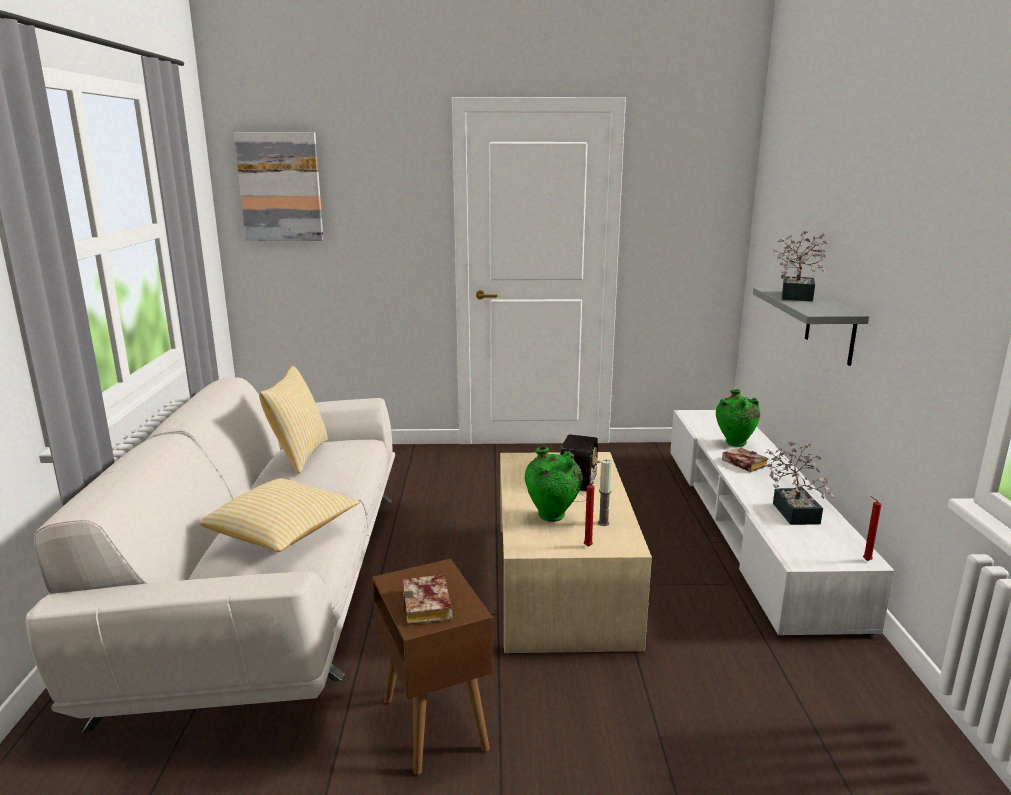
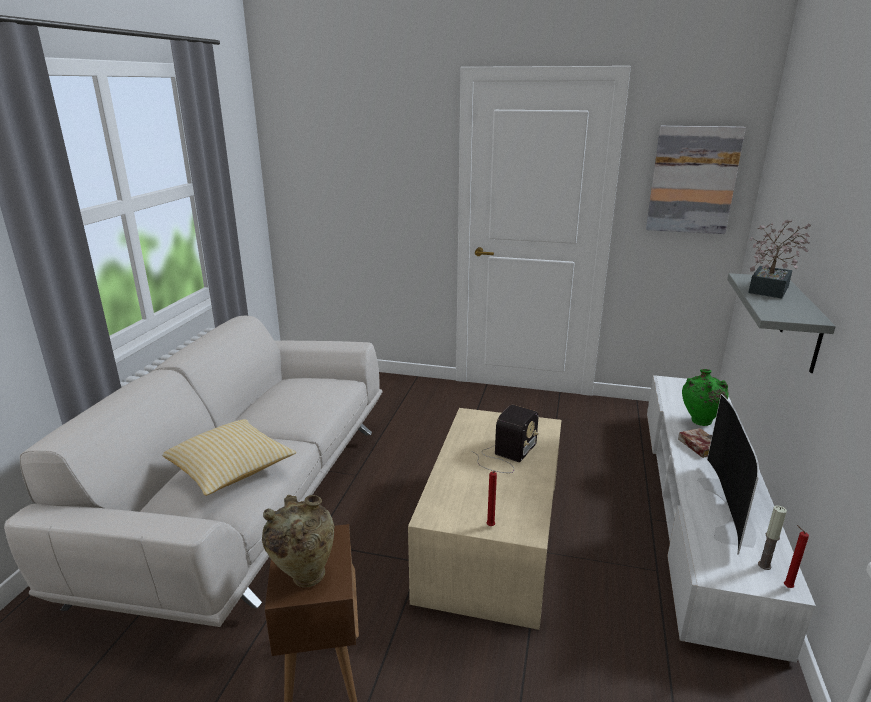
camera: 15 degrees right, 5 degrees up
picture [234,132,324,241] -> picture moved to [646,126,746,234]
pillow [259,366,328,474] -> none
book [403,575,453,625] -> beige vase [262,495,335,587]
green vase [524,446,582,522] -> none
candle [598,459,612,526] -> candle moved to [758,505,787,570]
potted plant [764,442,835,525] -> television [697,394,759,554]

